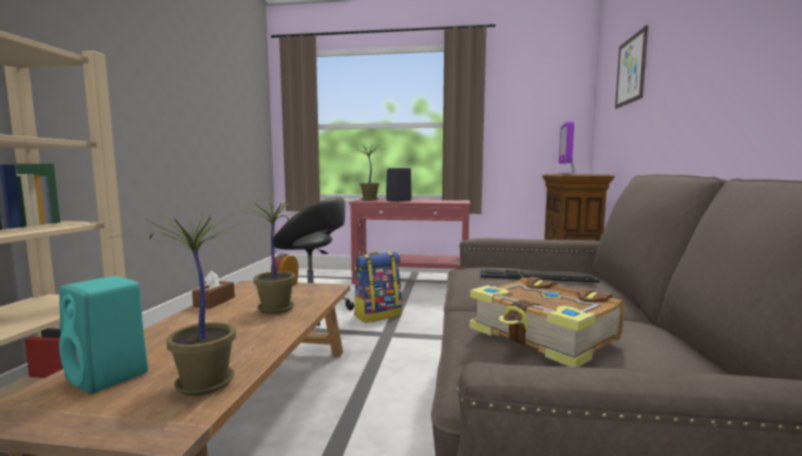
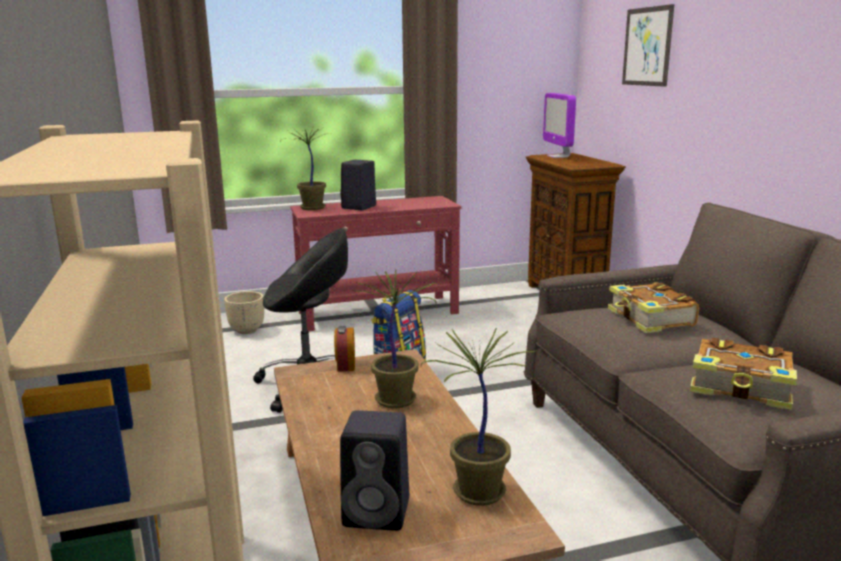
camera: 25 degrees left, 10 degrees up
turquoise speaker [59,276,148,394] -> black speaker [340,410,409,531]
brown tissue box [192,271,235,309] -> none
keyboard [480,269,600,283] -> book [608,282,699,333]
none -> beige planter [224,291,264,334]

